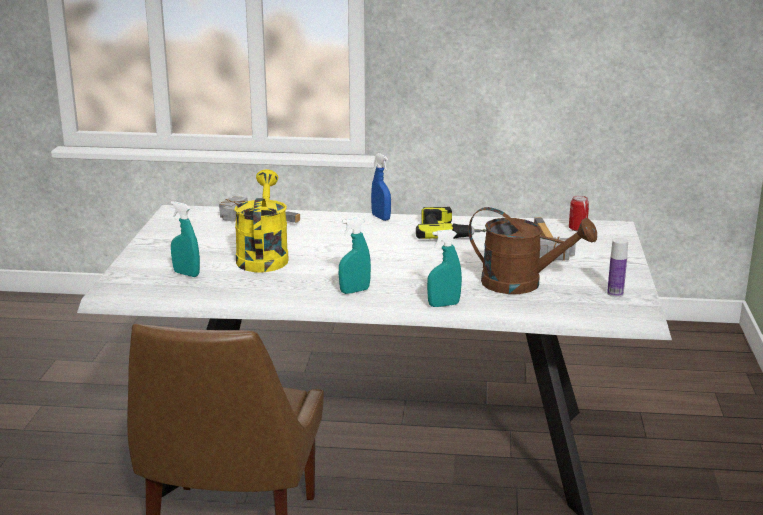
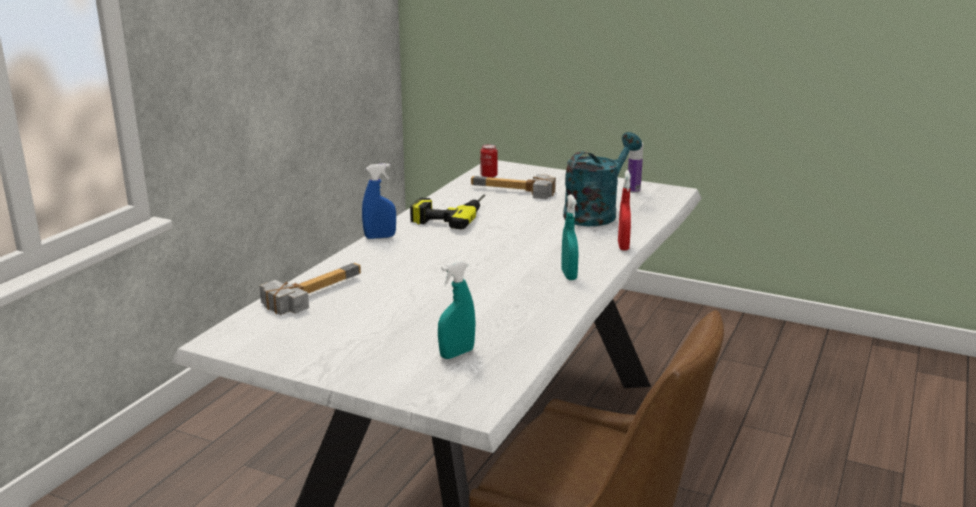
camera: 70 degrees left, 0 degrees up
yellow watering can [234,169,289,273] -> none
turquoise spray bottle [427,229,462,307] -> red spray bottle [618,170,631,250]
brown watering can [468,207,597,294] -> turquoise watering can [563,132,642,226]

